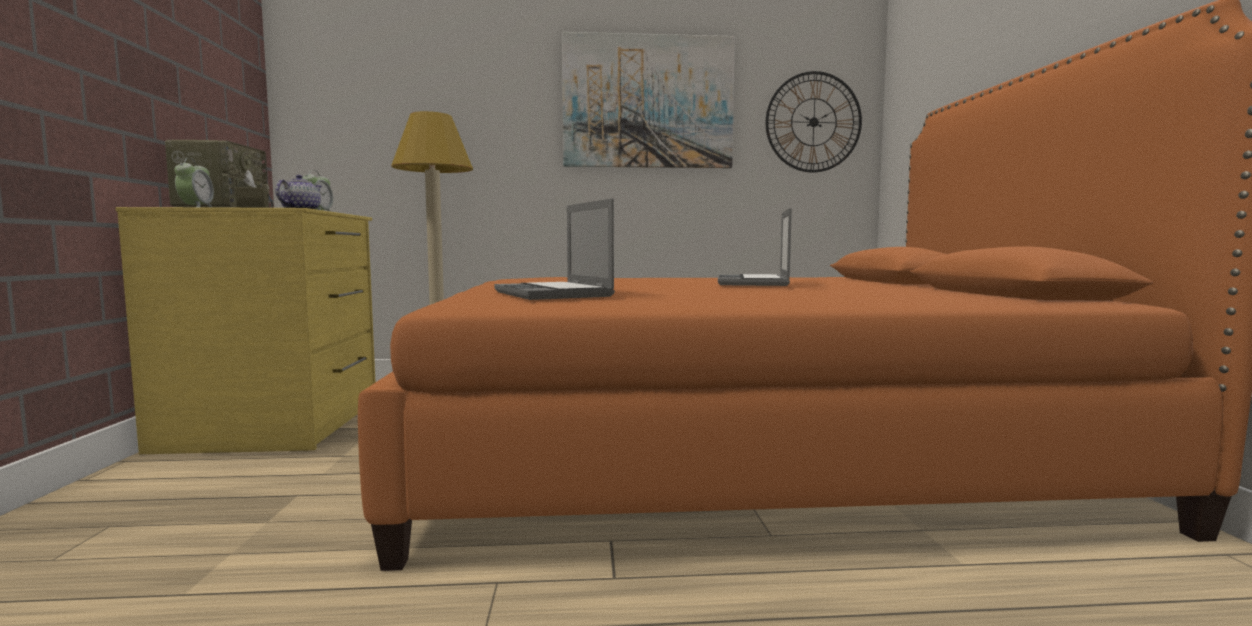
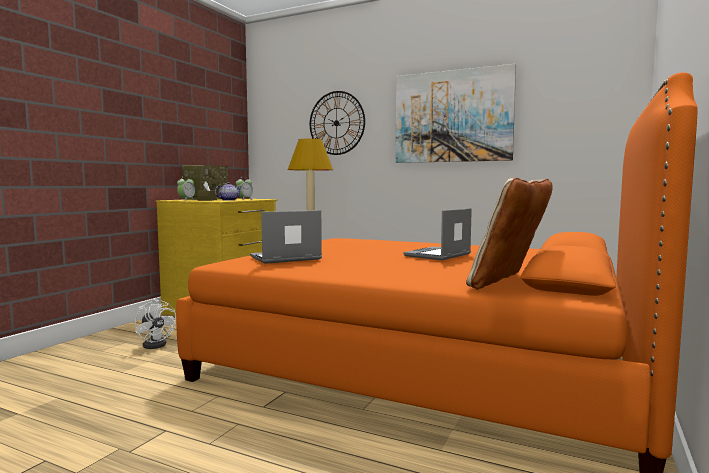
camera: 30 degrees right, 0 degrees up
laptop [494,198,615,300] -> laptop turned 60 degrees clockwise [250,210,322,264]
wall clock [766,71,862,173] -> wall clock moved to [310,91,365,155]
none -> white fan [135,299,176,349]
none -> beige pillow [466,178,553,290]

